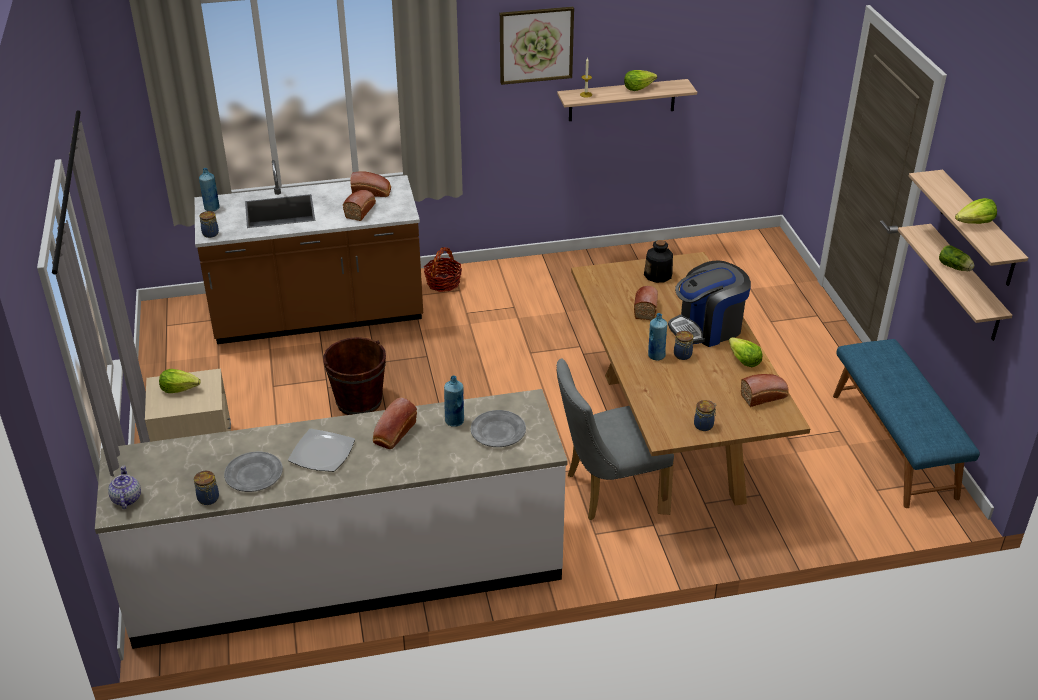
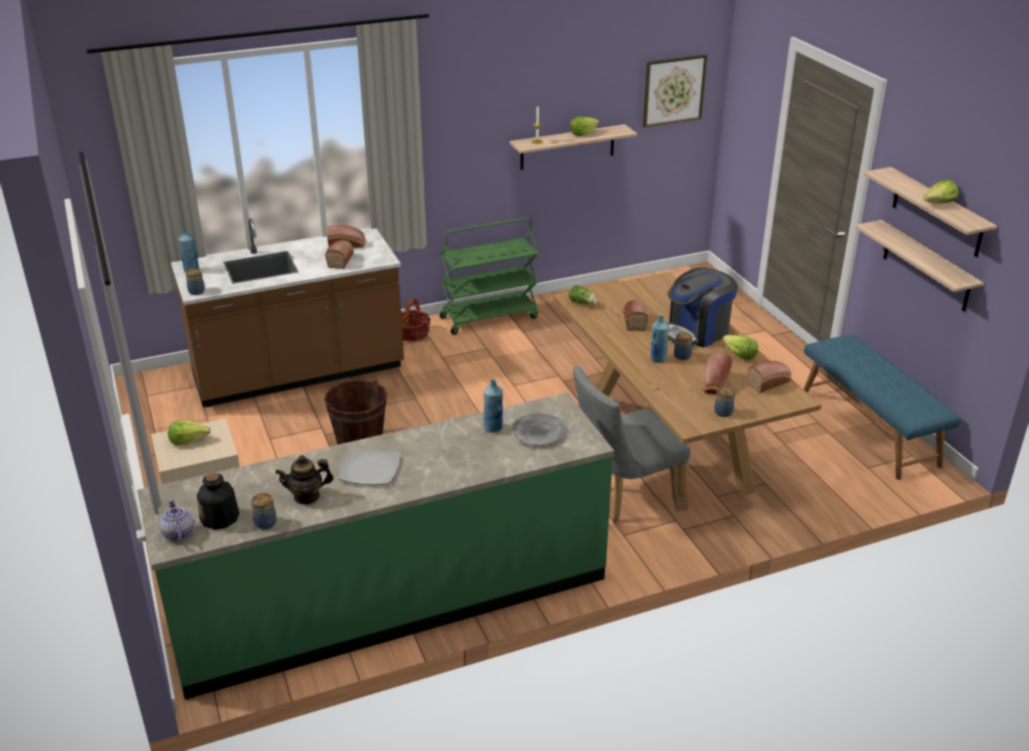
camera: 10 degrees left, 5 degrees down
white counter [95,389,568,649] -> green counter [137,393,614,700]
grey plate [224,452,283,492] -> teapot [275,455,334,505]
bread [373,398,417,449] -> bread moved to [703,352,733,395]
picture [500,7,574,85] -> picture moved to [643,55,707,128]
bottle [644,240,673,283] -> bottle moved to [197,473,239,530]
lettuce [939,245,975,271] -> lettuce moved to [568,285,597,305]
none -> green cart [440,217,539,335]

